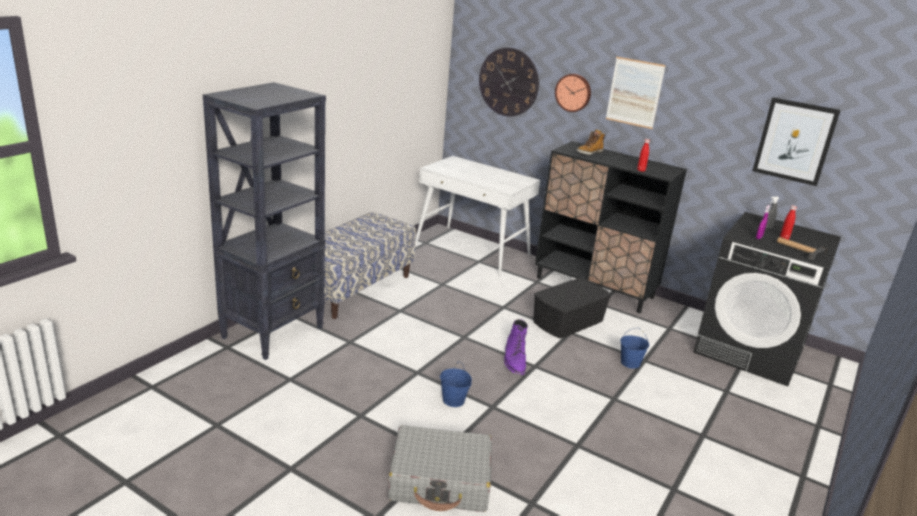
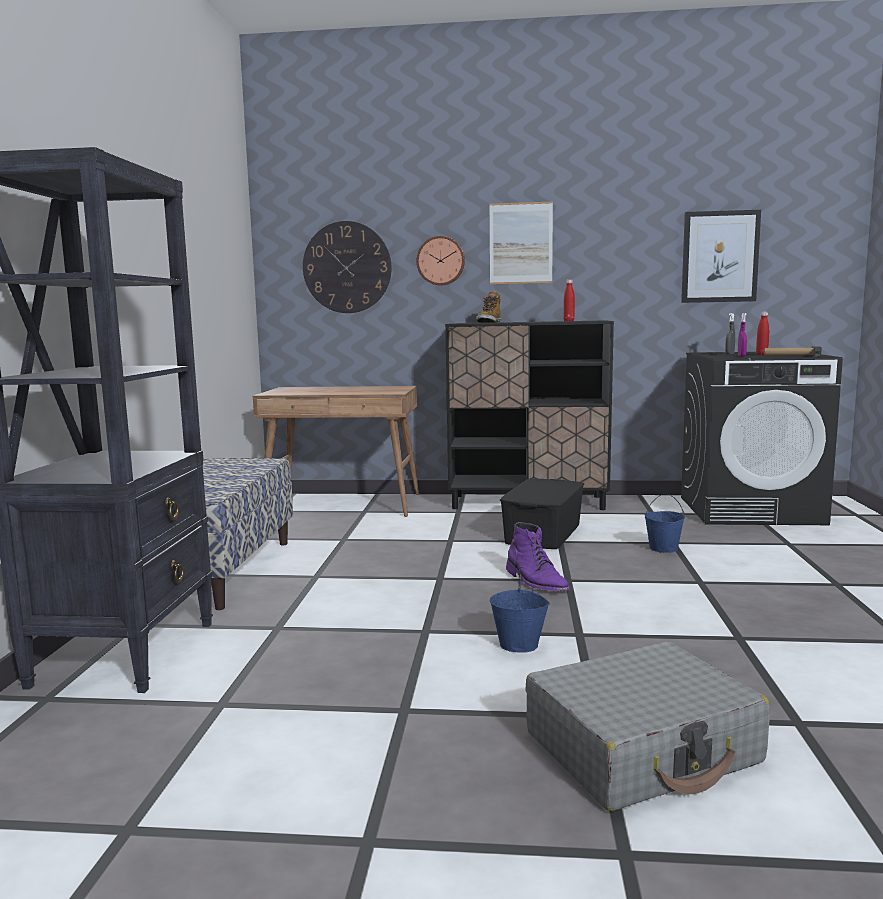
camera: 25 degrees left, 15 degrees down
white desk [415,156,541,275] -> brown desk [253,386,419,517]

